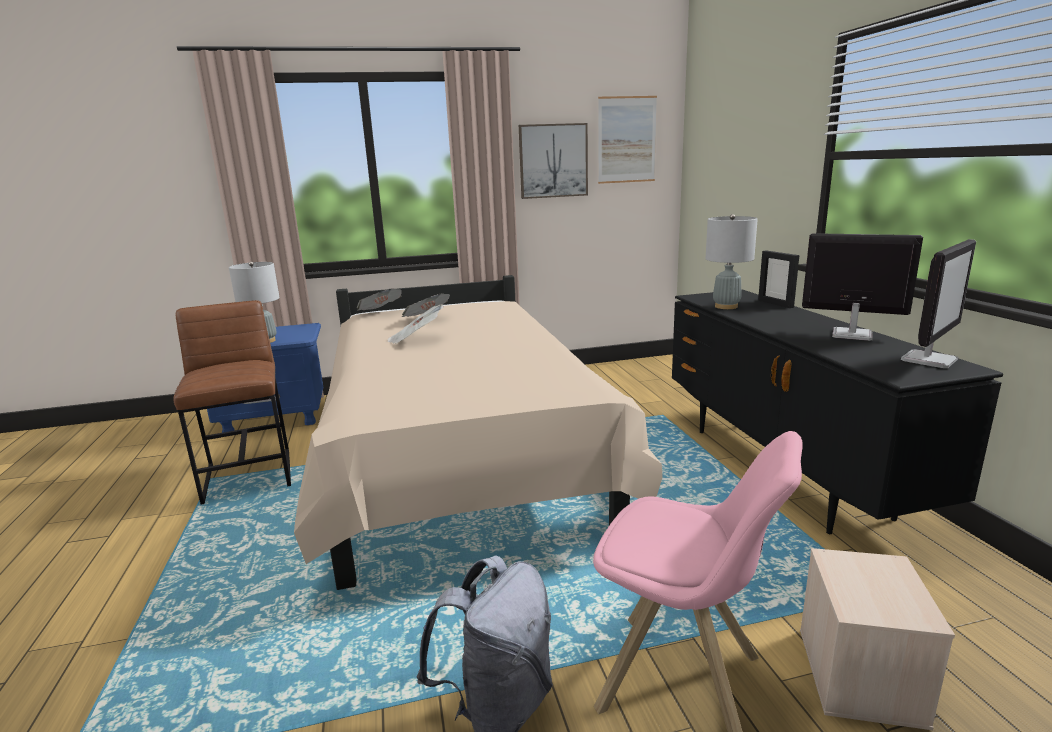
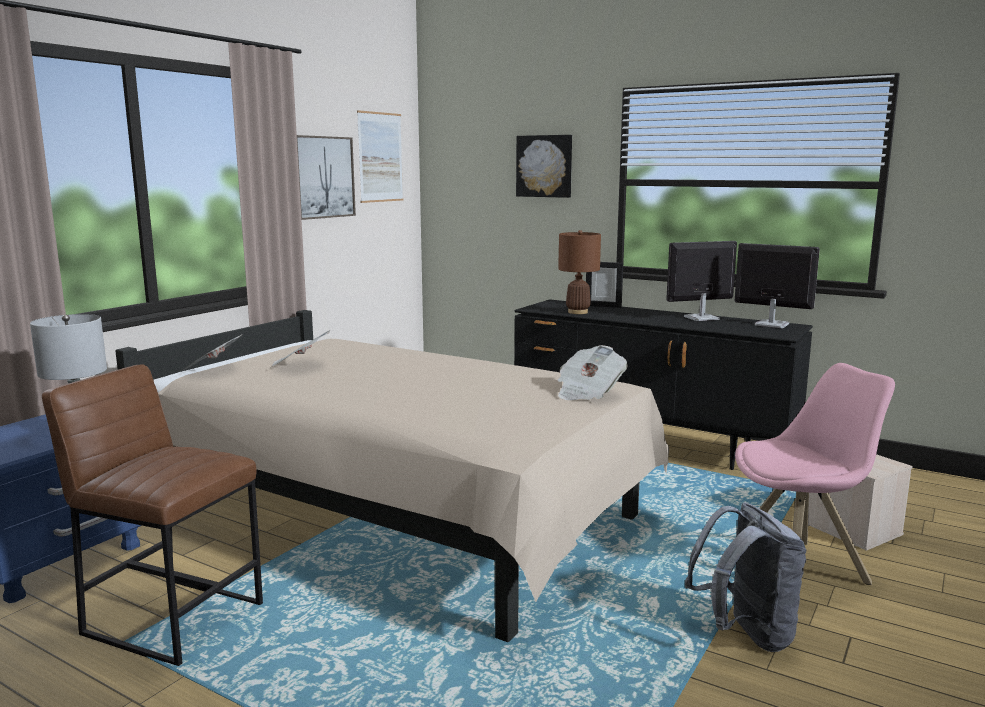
camera: 45 degrees left, 5 degrees down
newspaper [387,305,444,344] -> newspaper moved to [557,345,628,400]
grey table lamp [705,214,758,309] -> brown table lamp [558,230,601,314]
monitor [901,239,976,368] -> monitor turned 60 degrees counterclockwise [735,243,820,328]
none -> picture [516,135,572,198]

